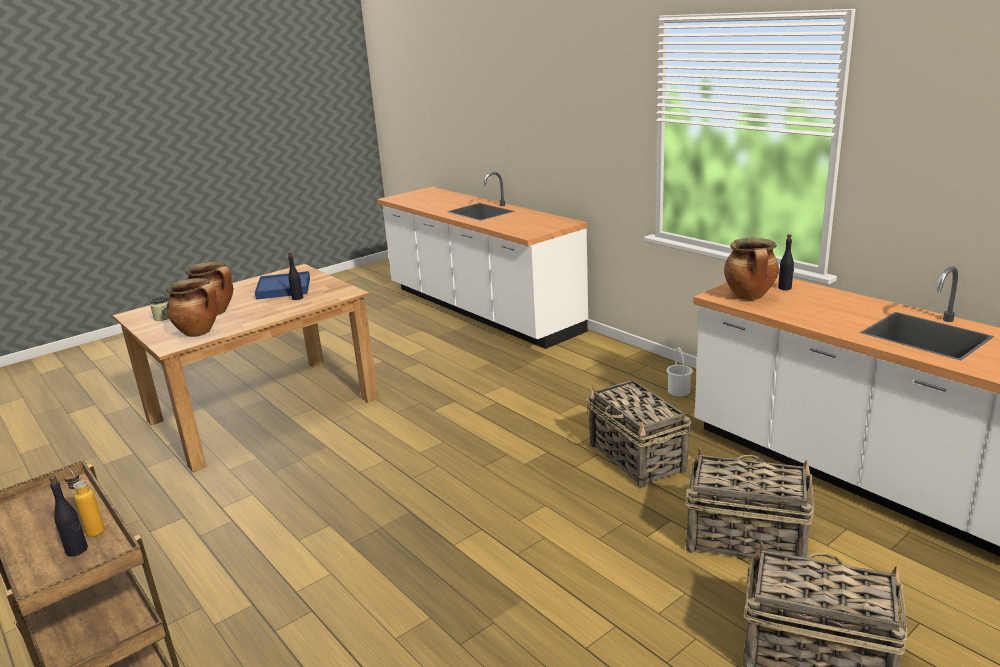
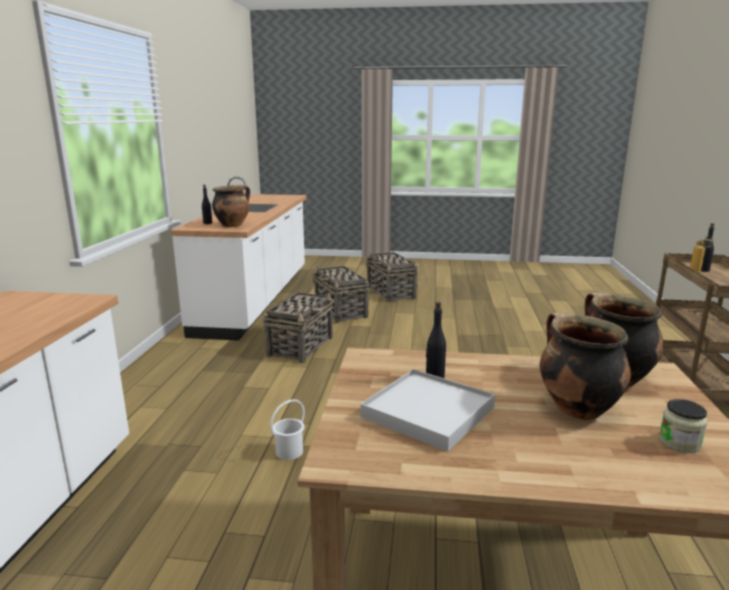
camera: 135 degrees left, 5 degrees down
blue tray [255,271,310,300] -> white tray [360,369,495,452]
white bucket [666,347,693,396] -> white bucket moved to [270,399,305,460]

